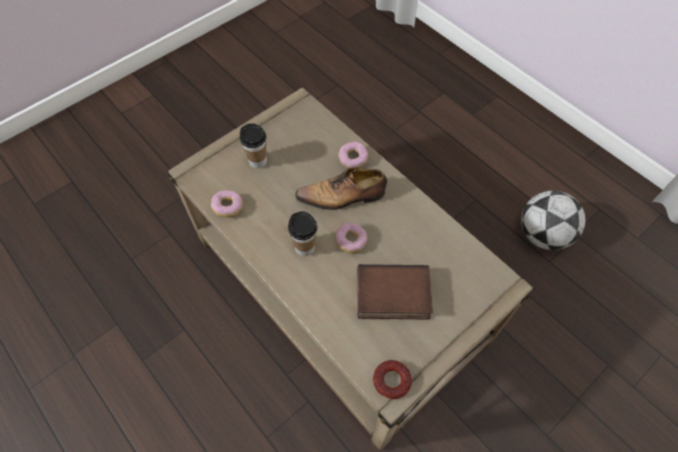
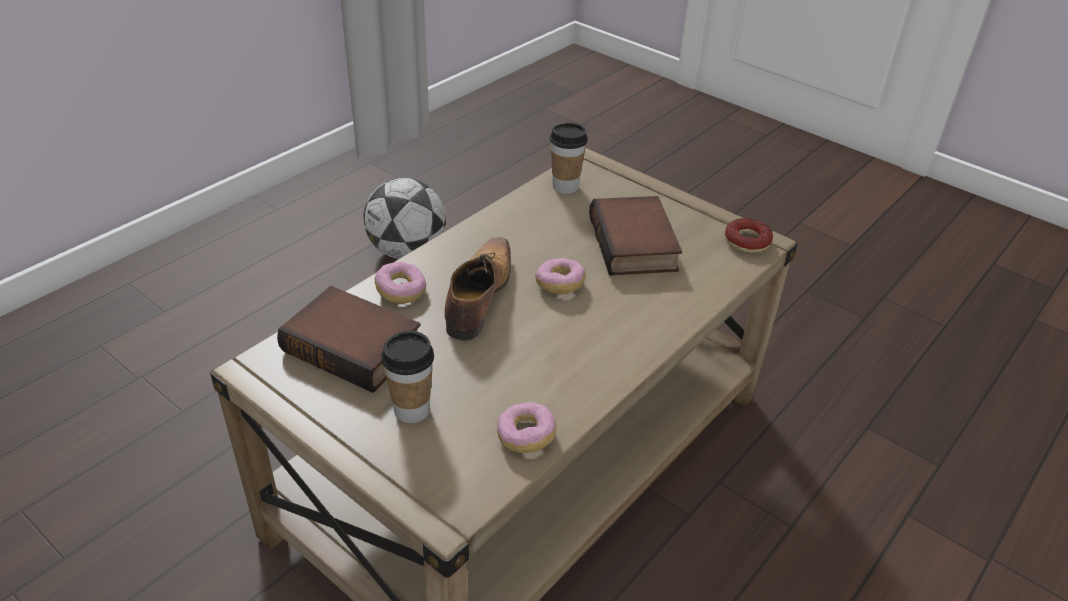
camera: 100 degrees left, 20 degrees down
cup [288,211,317,256] -> cup moved to [550,122,587,194]
shoe [295,168,387,210] -> shoe turned 150 degrees counterclockwise [445,237,511,341]
none -> book [277,286,421,393]

